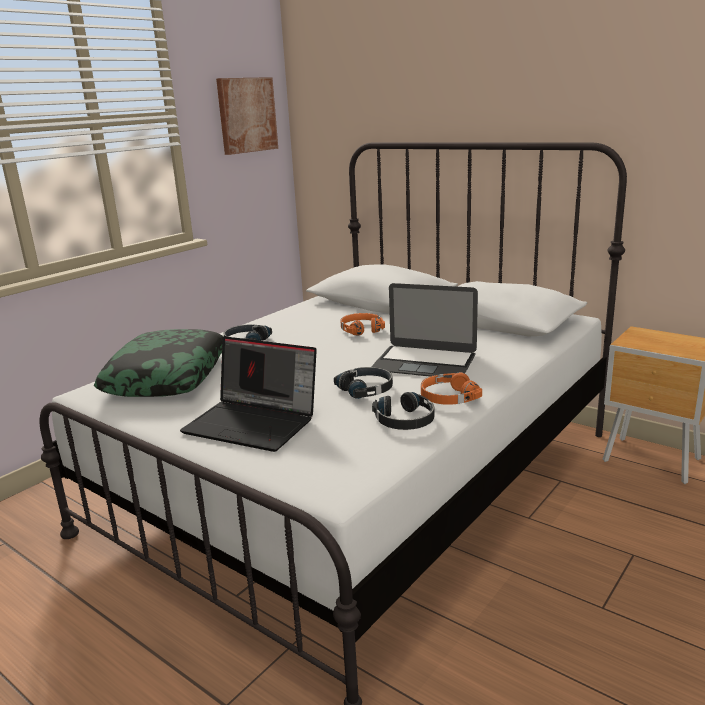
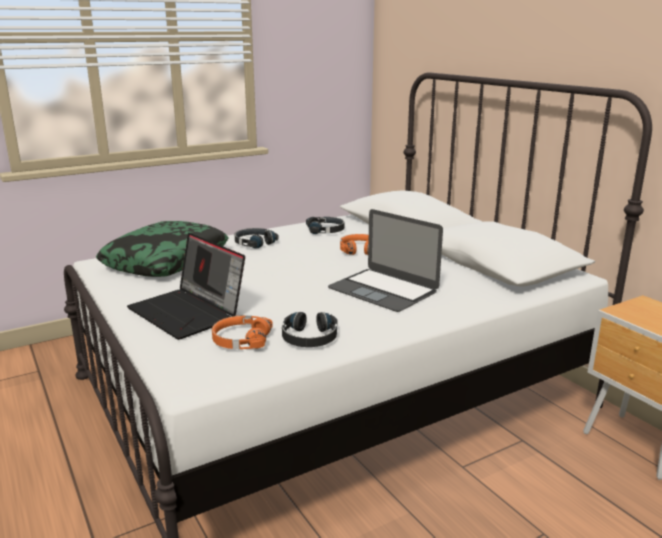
camera: 20 degrees right, 0 degrees up
picture [216,77,278,155] -> none
black headphones [334,367,393,399] -> black headphones moved to [306,217,344,234]
orange headphones [421,372,482,405] -> orange headphones moved to [212,316,273,349]

